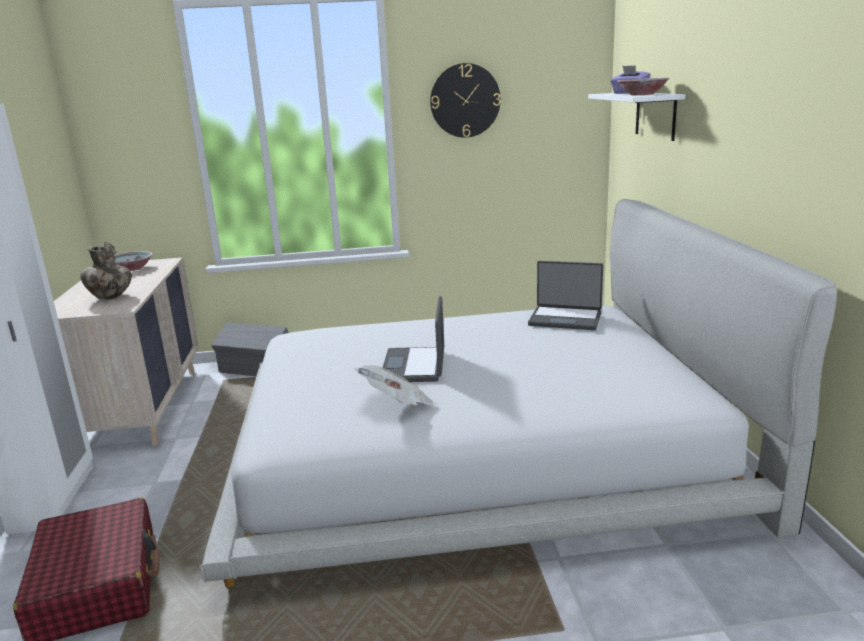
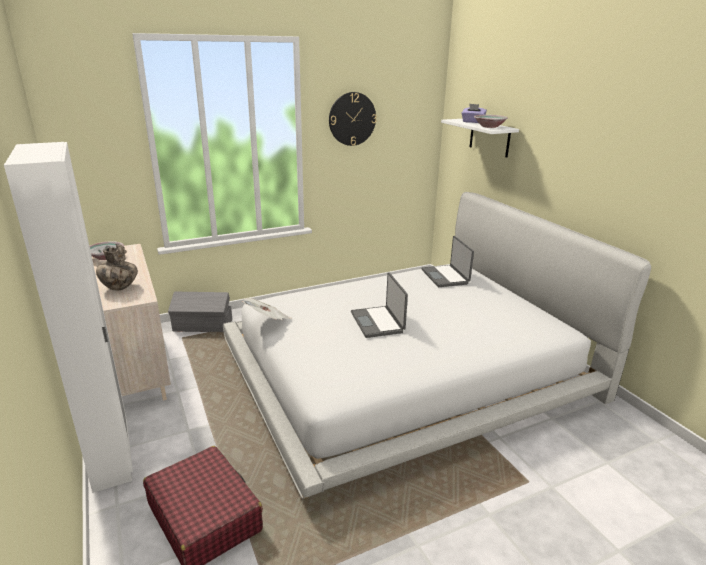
camera: 20 degrees left, 5 degrees up
newspaper [355,365,437,405] -> newspaper moved to [242,298,292,320]
laptop [528,261,603,330] -> laptop turned 75 degrees clockwise [421,236,474,287]

